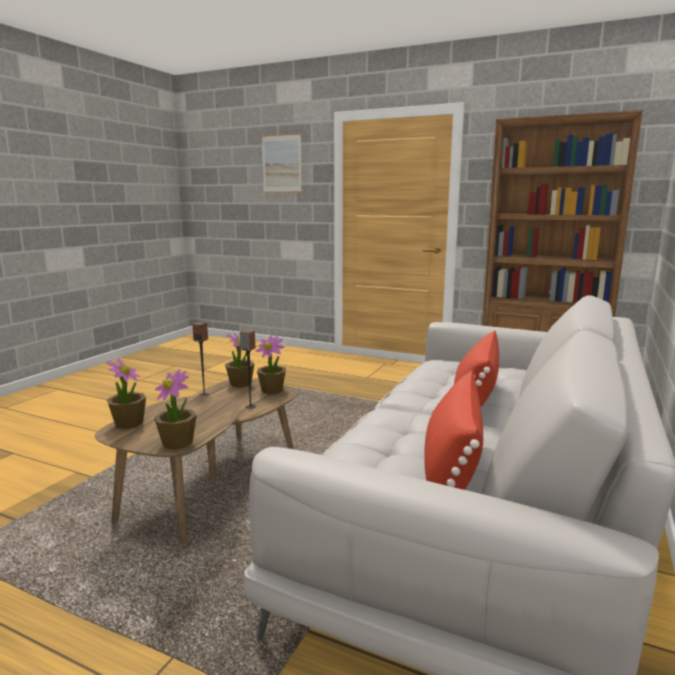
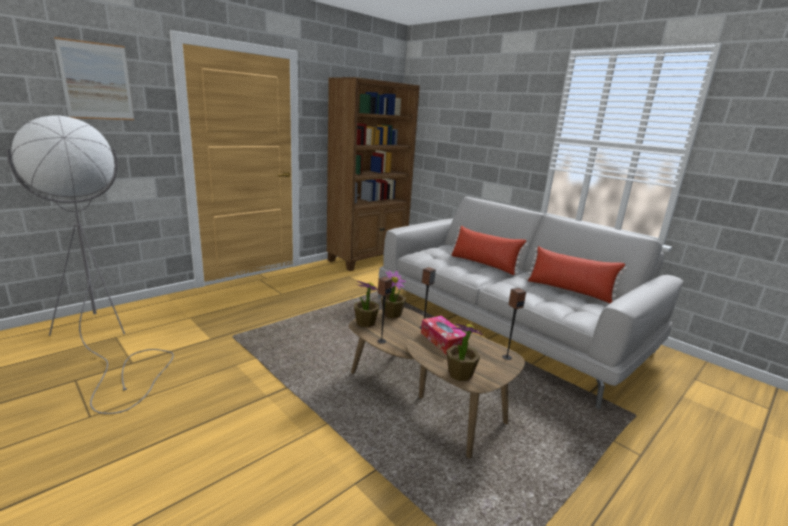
camera: 70 degrees left, 5 degrees up
potted plant [154,369,197,450] -> speaker [502,288,526,360]
none -> grey floor lamp [6,115,174,414]
none -> tissue box [421,316,466,355]

